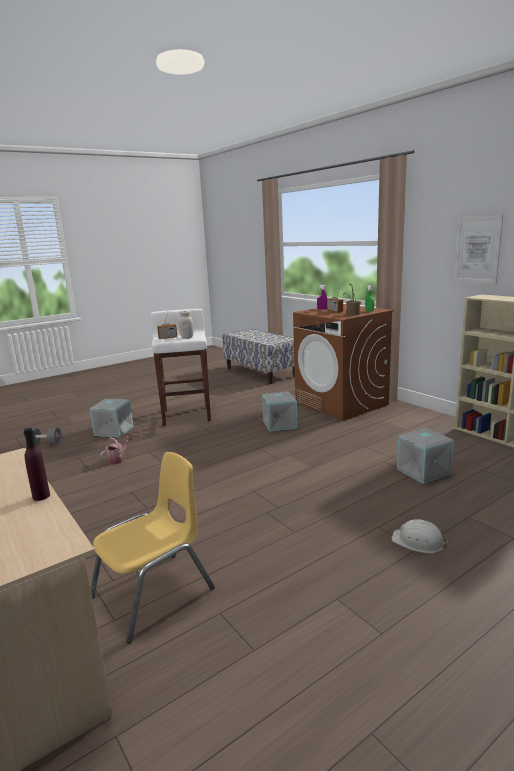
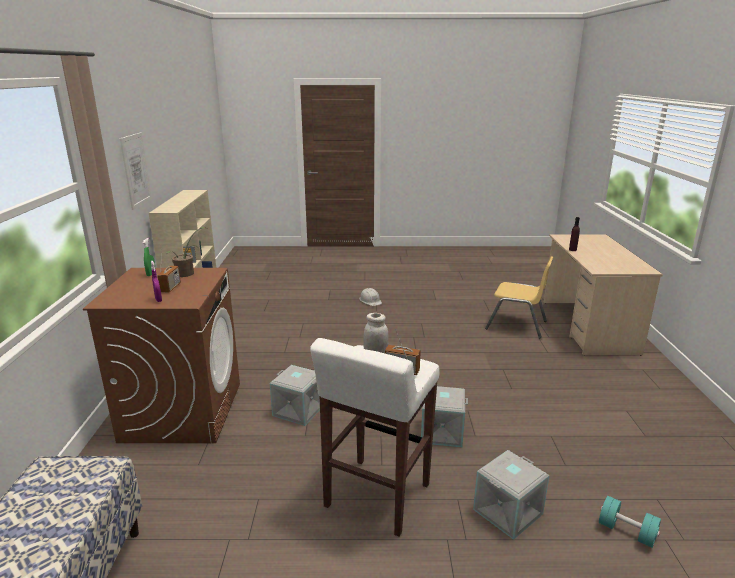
camera: 145 degrees left, 5 degrees up
grey dumbbell [25,427,62,445] -> turquoise dumbbell [599,496,661,548]
yellow chair [90,452,215,644] -> yellow chair turned 150 degrees counterclockwise [485,256,553,338]
watering can [100,436,132,464] -> none
grey storage box [397,428,454,484] -> grey storage box moved to [421,386,468,447]

